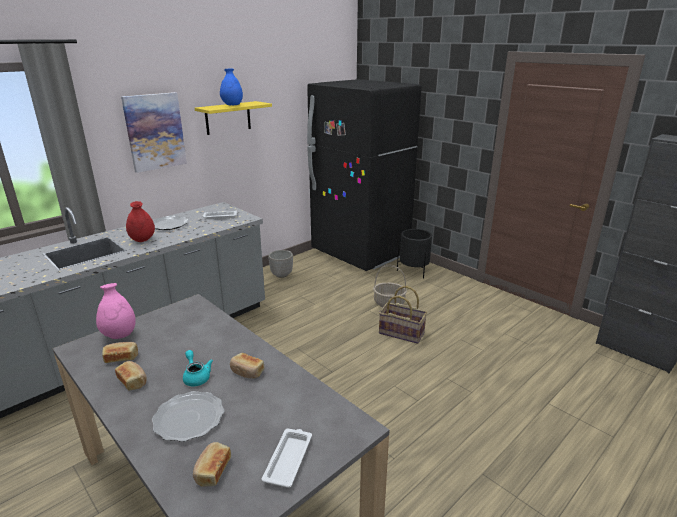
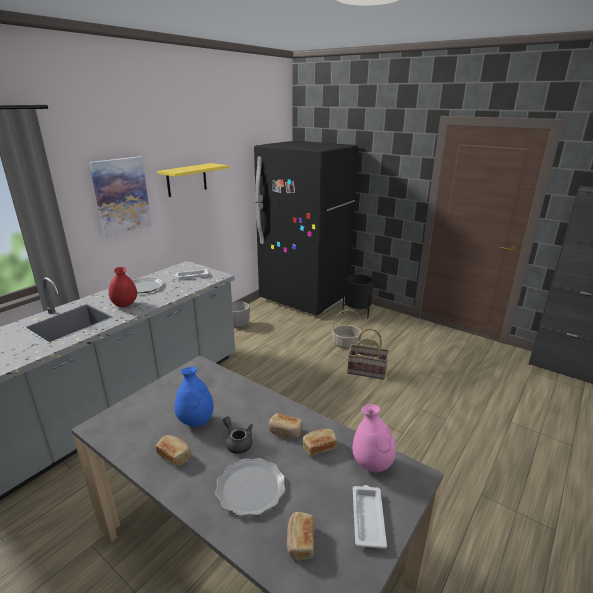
camera: 10 degrees left, 0 degrees up
pink vase [96,283,136,339] -> pink vase moved to [352,404,396,472]
bread [102,342,138,363] -> bread moved to [303,429,337,456]
turquoise teapot [183,350,213,386] -> grey teapot [223,417,253,454]
blue vase [220,68,243,106] -> blue vase moved to [175,367,214,427]

